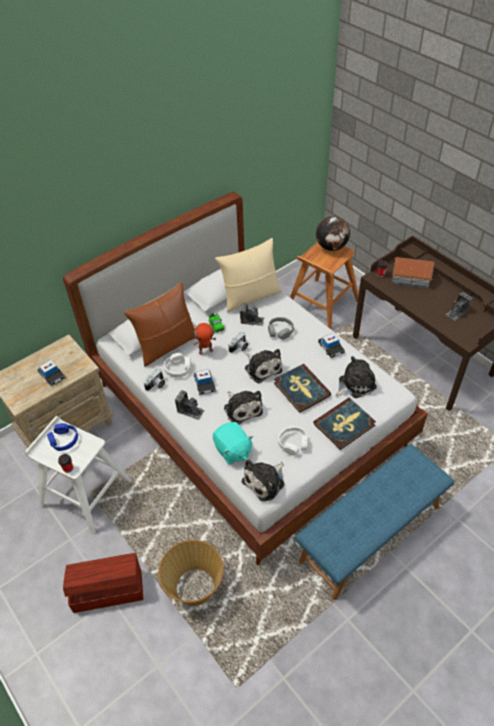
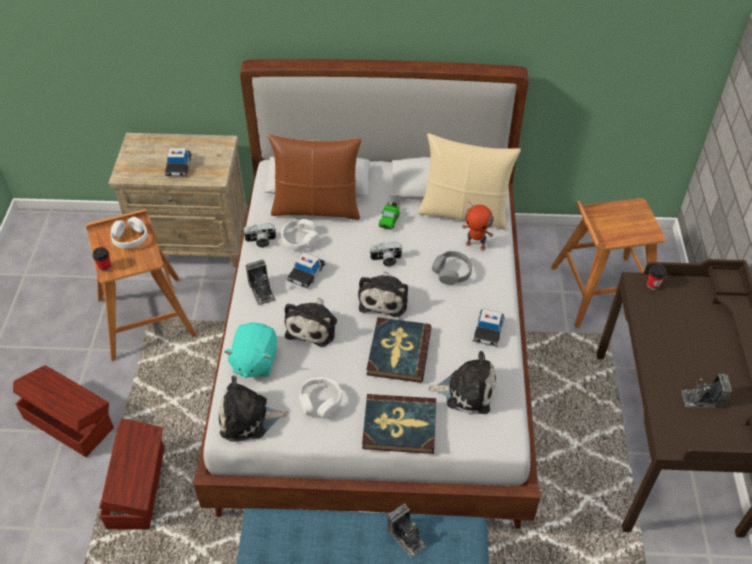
camera: 40 degrees right, 0 degrees up
white stool [25,416,132,535] -> brown stool [86,209,196,361]
blue headphones [47,423,78,451] -> white headphones [111,217,148,249]
basket [158,540,224,606] -> brown storage box [100,418,164,530]
toy robot [192,323,216,355] -> toy robot moved to [462,201,494,251]
camera [240,302,264,326] -> camera moved to [388,504,427,559]
globe [316,216,350,251] -> none
toy house [392,257,435,288] -> none

